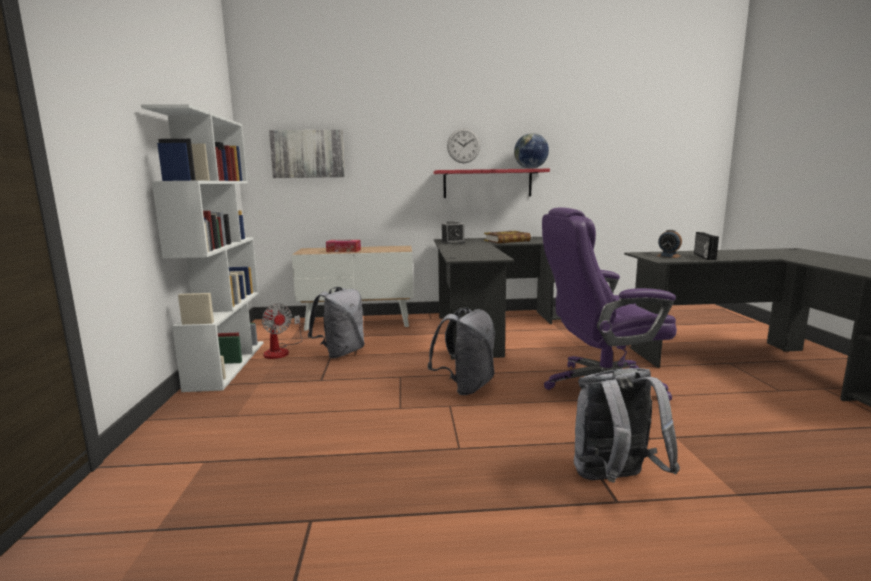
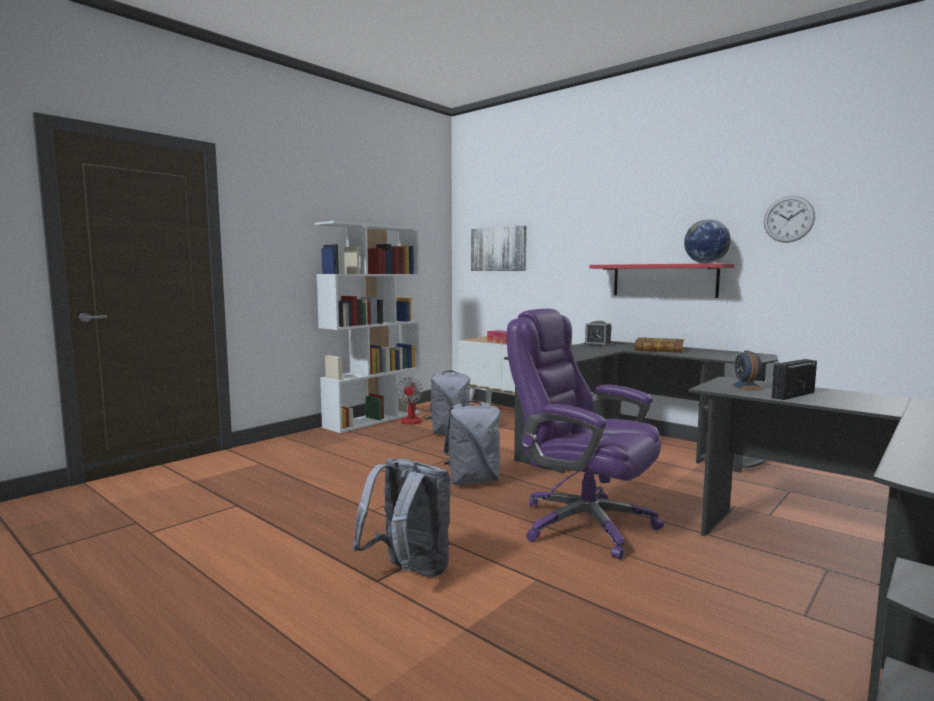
camera: 45 degrees right, 5 degrees down
wall clock [447,128,480,163] -> wall clock moved to [764,196,815,243]

